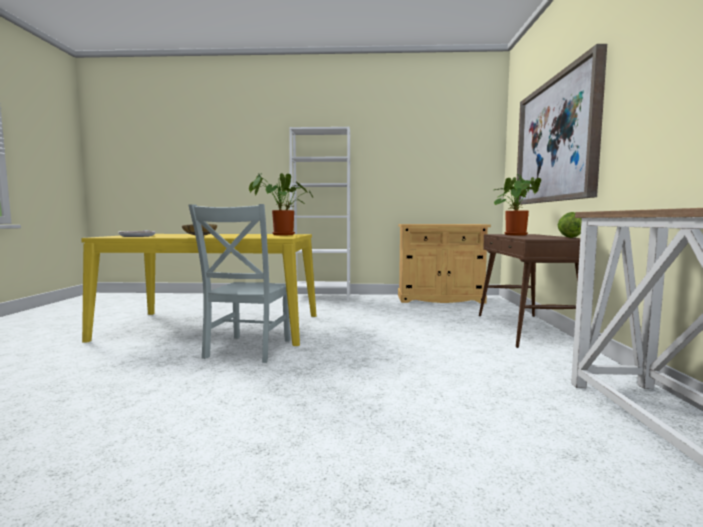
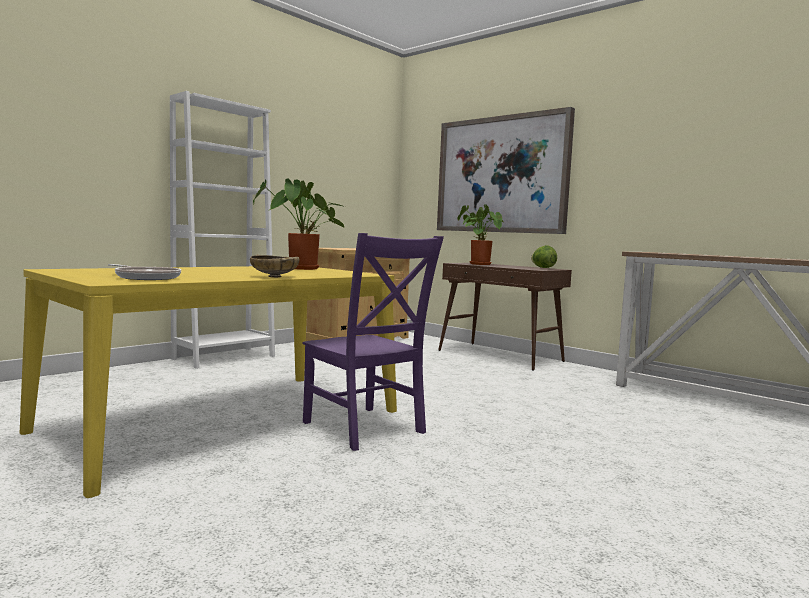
camera: 50 degrees left, 0 degrees up
grey chair [188,204,290,363] -> purple chair [303,233,444,451]

